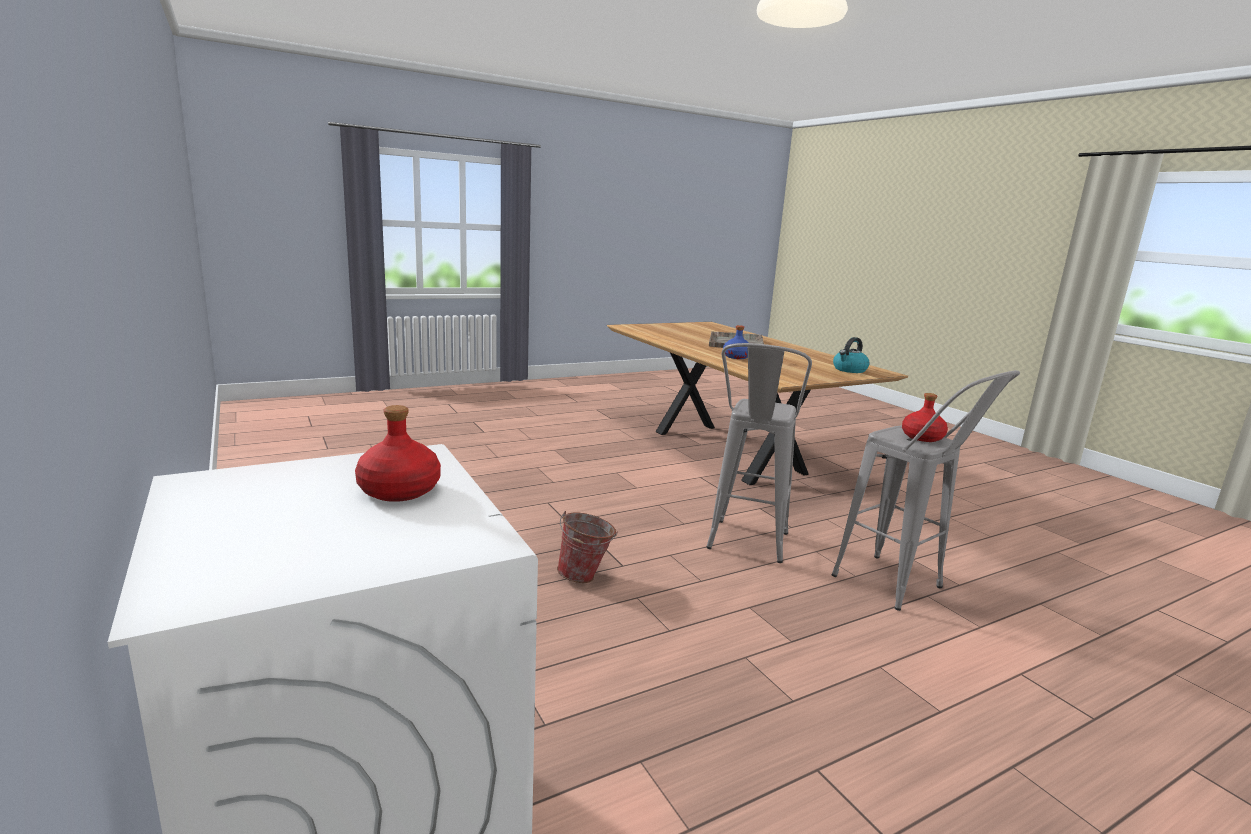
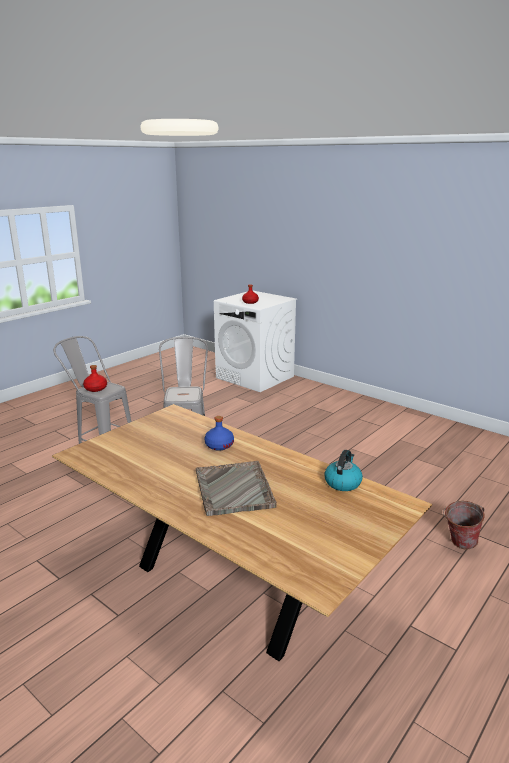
camera: 160 degrees right, 5 degrees up
bucket [557,511,617,583] -> bucket moved to [443,501,485,550]
kettle [833,337,870,373] -> kettle moved to [324,450,363,491]

